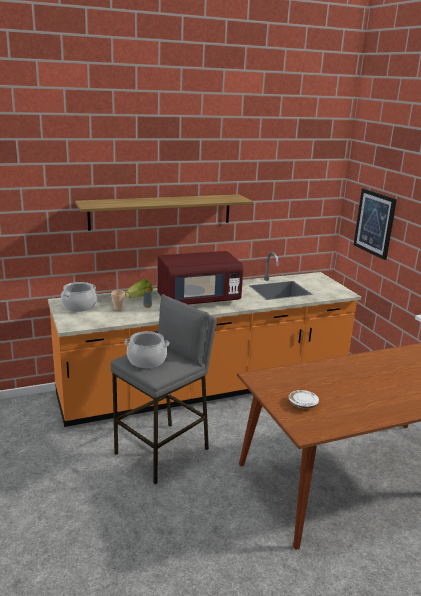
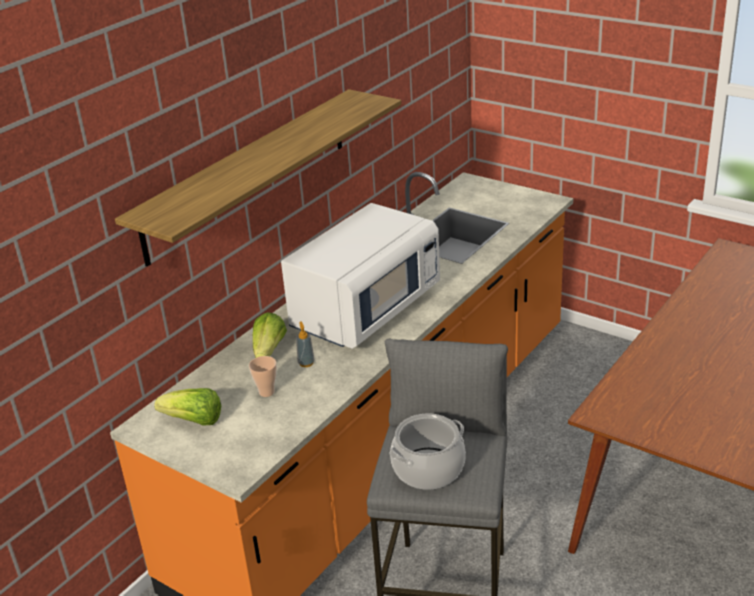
camera: 30 degrees left, 10 degrees up
cooking pot [61,282,97,312] -> lettuce [154,388,221,426]
red microwave [157,251,243,305] -> white microwave [281,203,440,349]
white plate [289,390,319,408] -> none
picture [354,189,397,260] -> none

